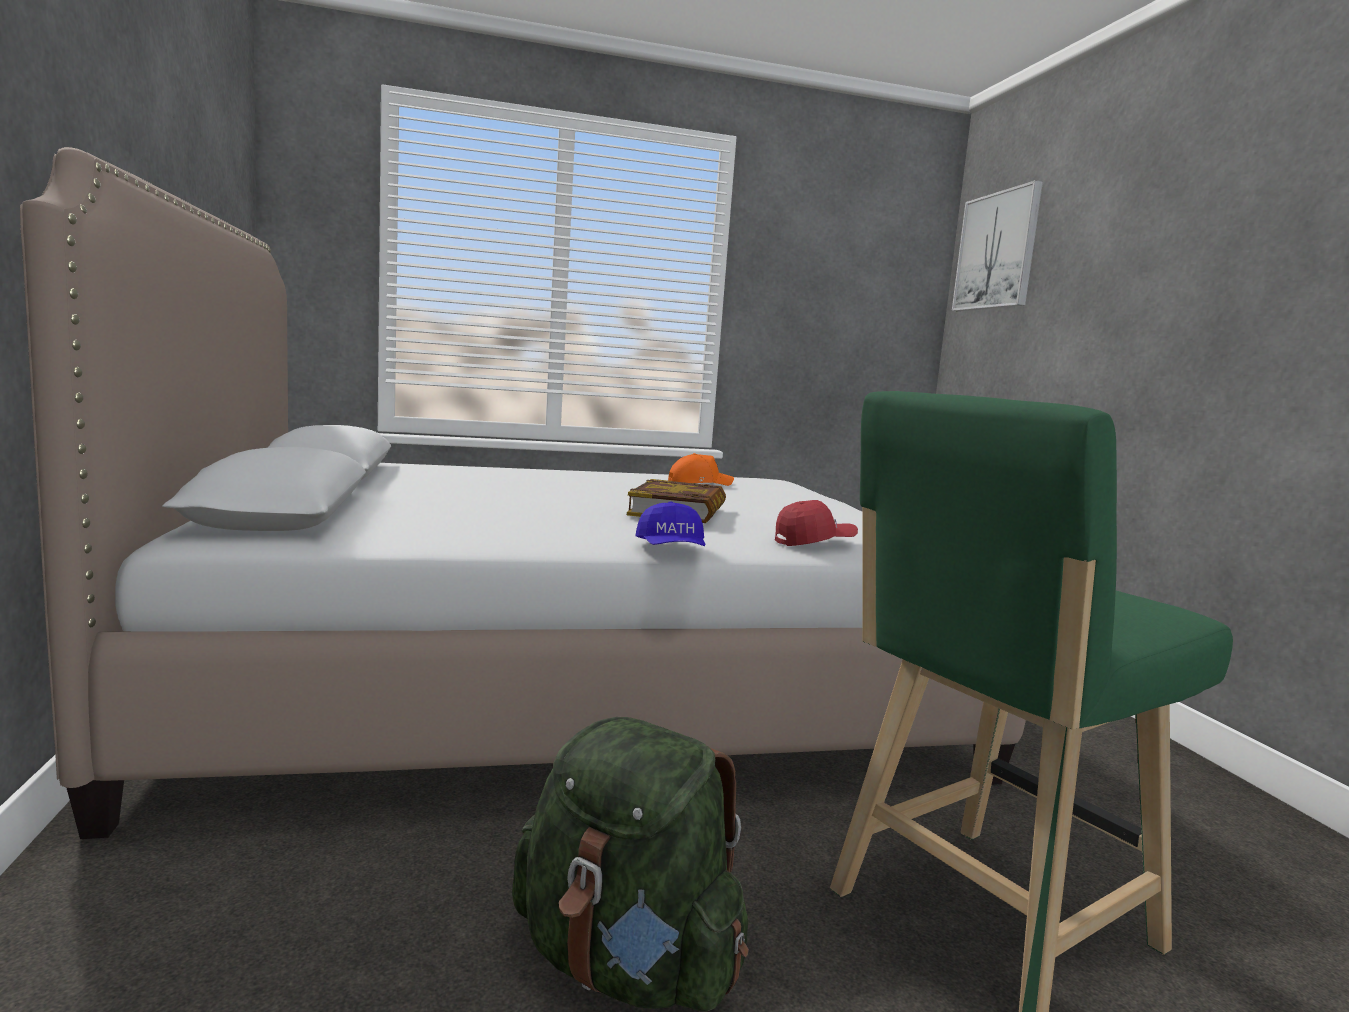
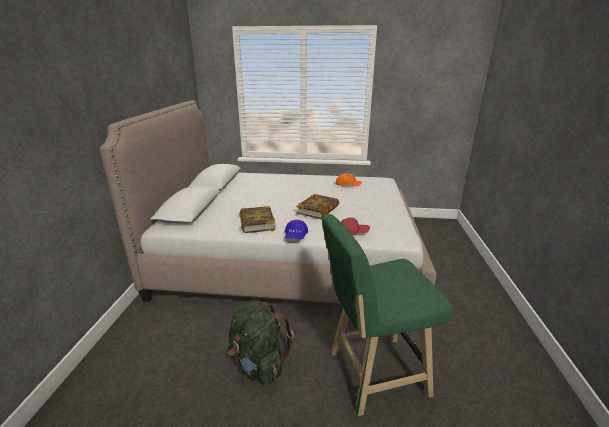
camera: 20 degrees right, 15 degrees up
picture [952,180,1043,311] -> none
none -> book [240,206,276,233]

